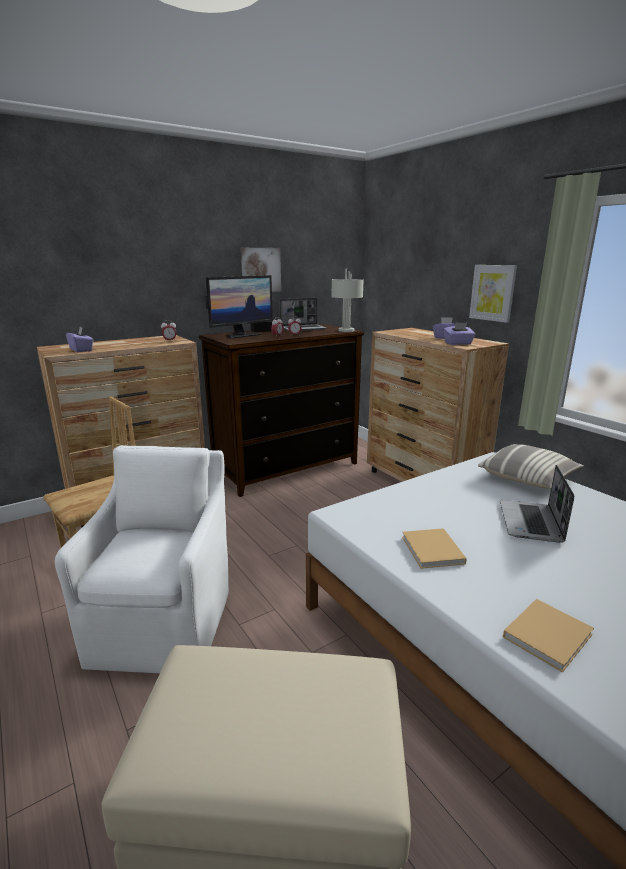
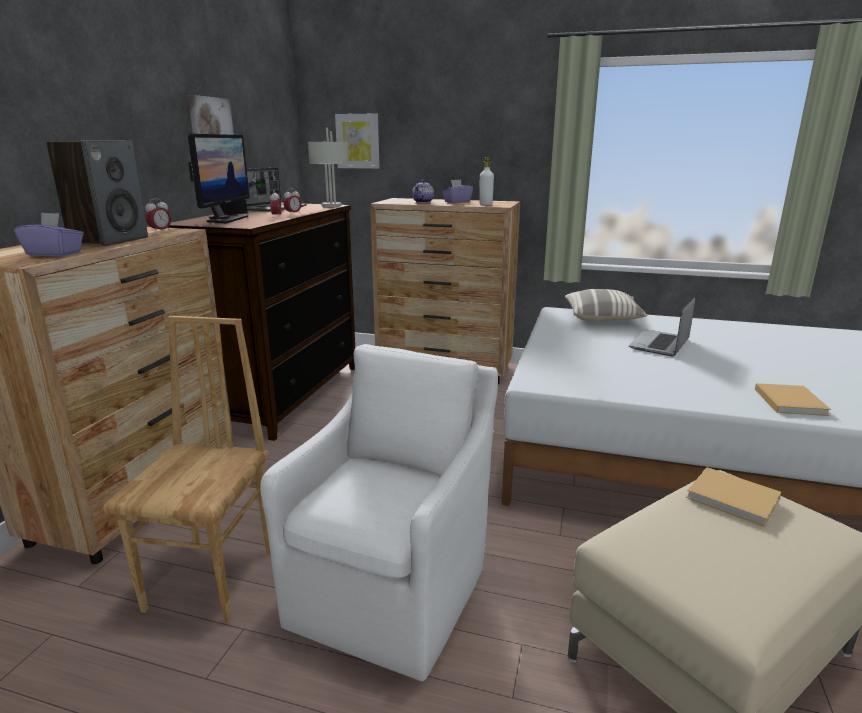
camera: 40 degrees left, 0 degrees up
white armchair [55,445,229,673] -> white armchair turned 60 degrees clockwise [260,344,498,681]
beige book [402,528,467,569] -> beige book moved to [686,467,781,527]
purple tissue box [443,323,475,345] -> white bottle [479,157,494,205]
picture [469,265,517,323] -> picture moved to [335,113,380,169]
laptop [500,465,574,543] -> laptop turned 60 degrees clockwise [629,297,695,357]
none -> speaker [46,140,148,247]
none -> teapot [412,180,434,203]

